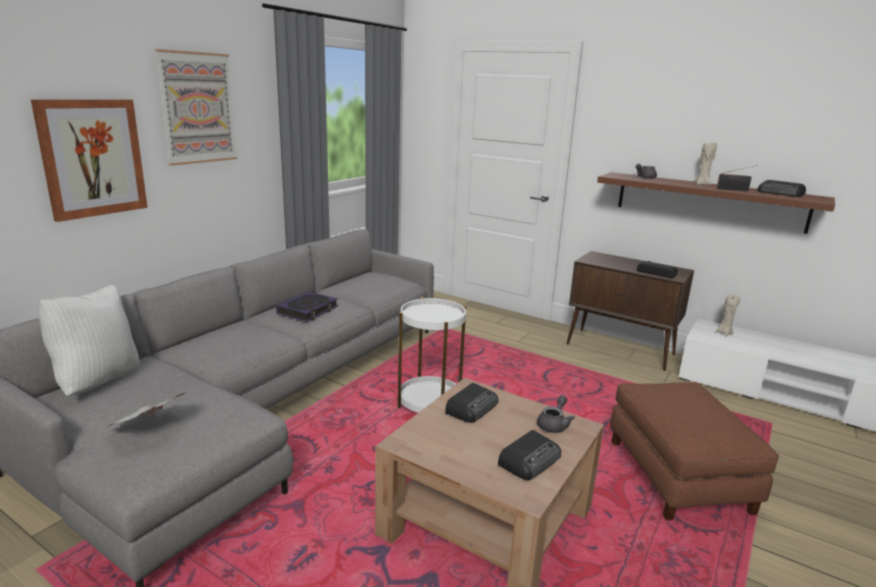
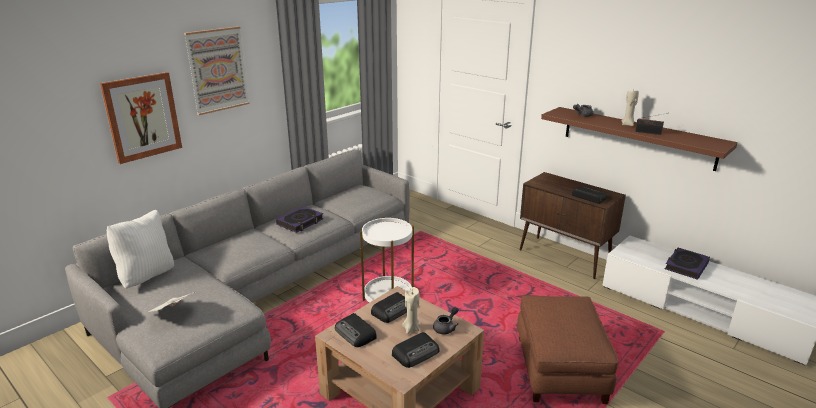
camera: 10 degrees right, 5 degrees up
beige candle [717,294,740,336] -> beige candle moved to [402,287,419,334]
radio [757,180,806,197] -> radio moved to [335,313,377,347]
none -> book [665,248,710,280]

